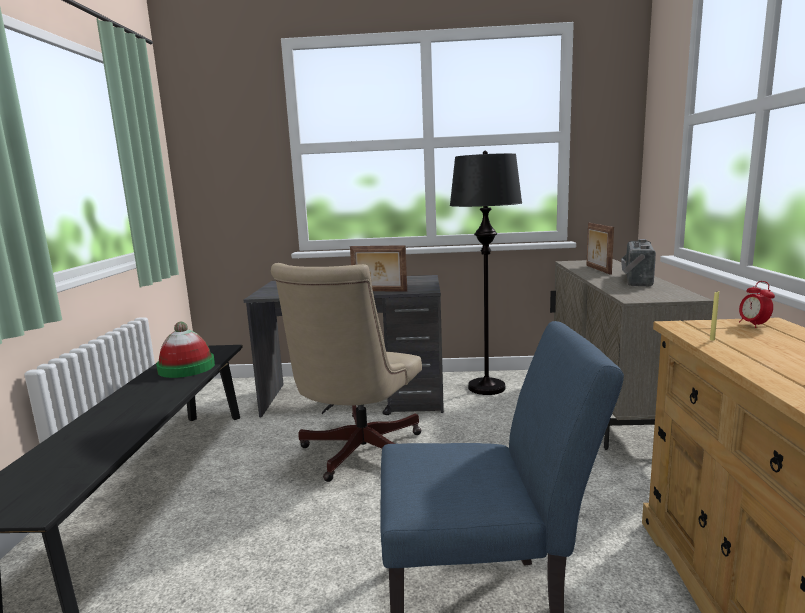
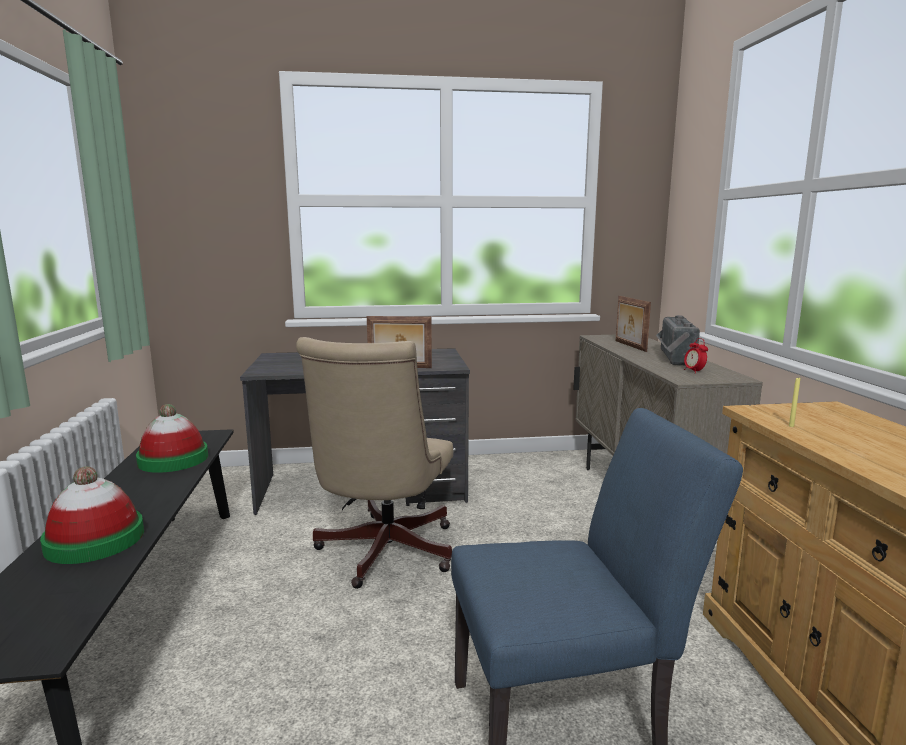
camera: 10 degrees left, 0 degrees up
black floor lamp [449,151,522,395] -> none
alarm clock [739,281,775,328] -> alarm clock moved to [684,338,708,374]
none -> hat [40,466,144,564]

